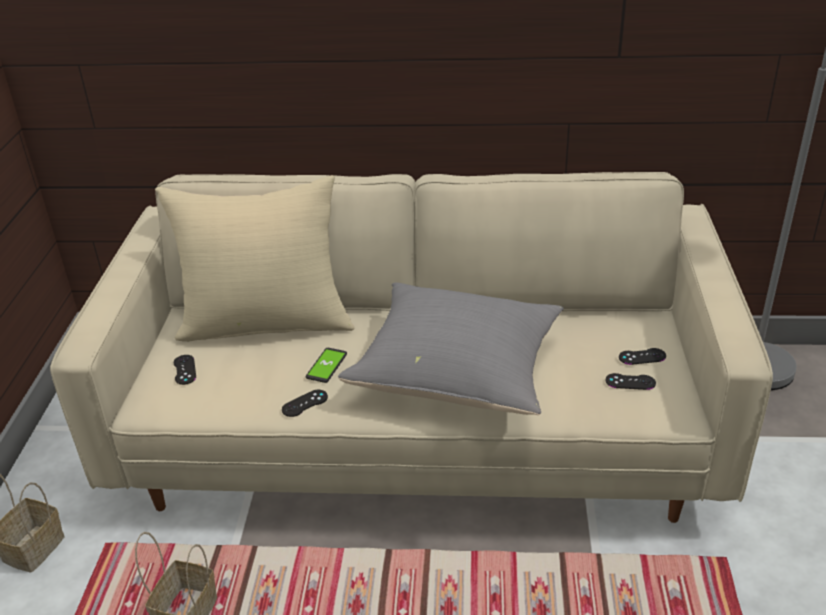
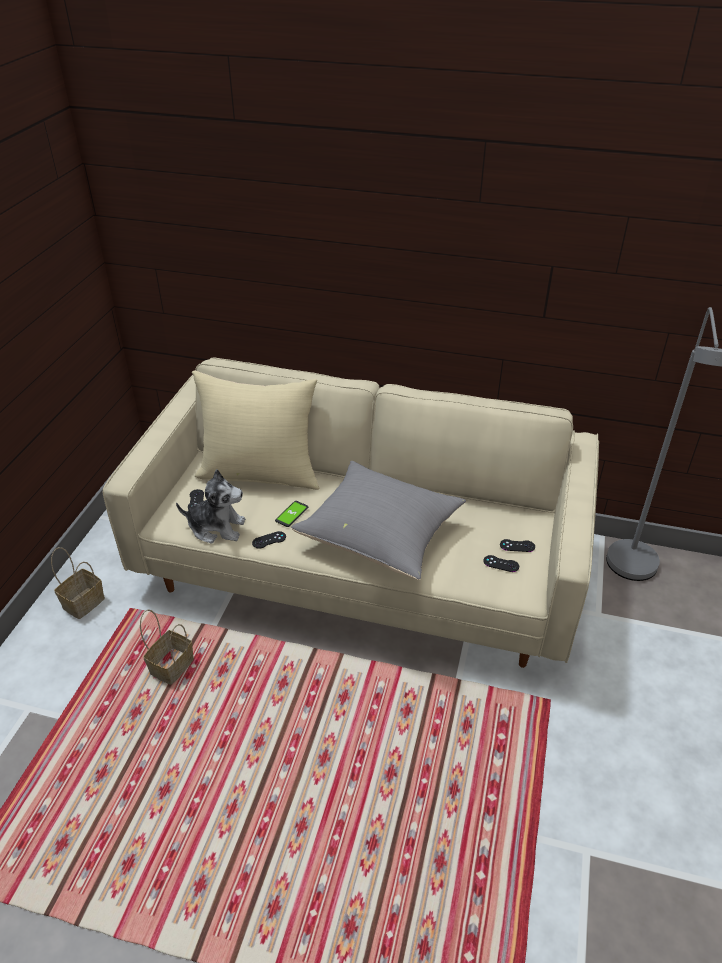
camera: 10 degrees right, 5 degrees up
none -> plush toy [176,469,246,543]

